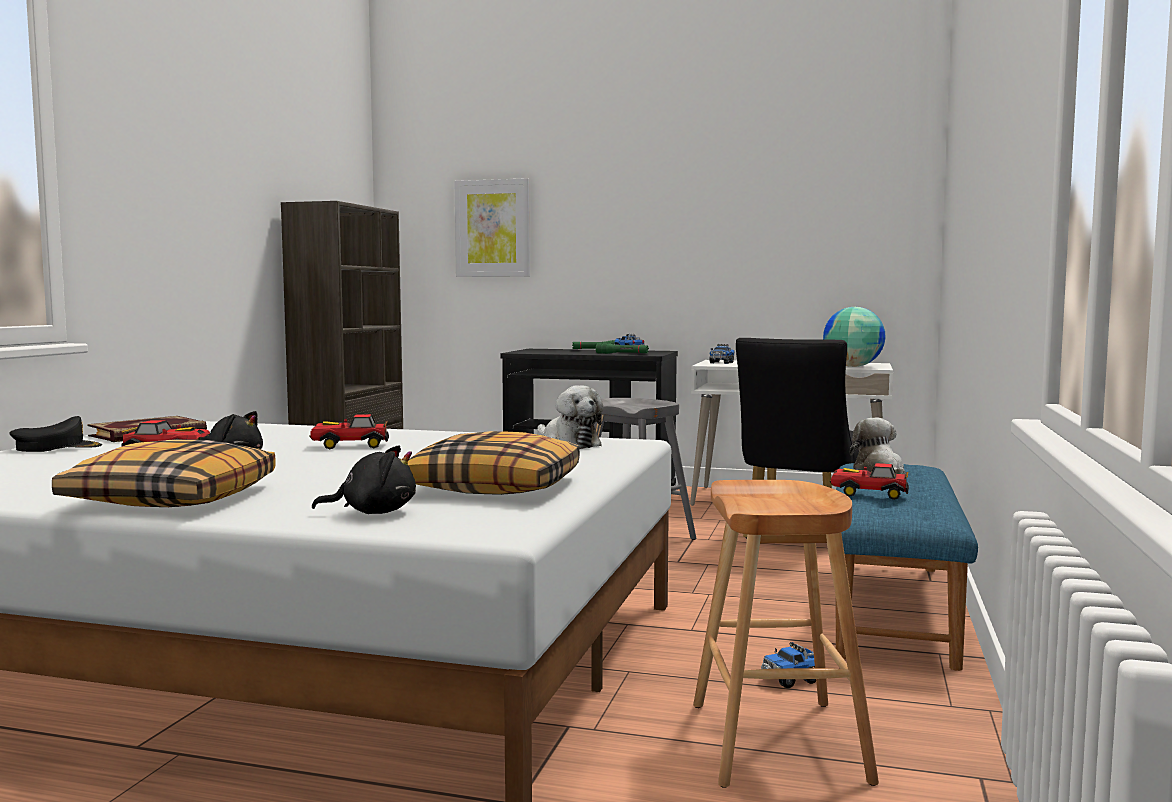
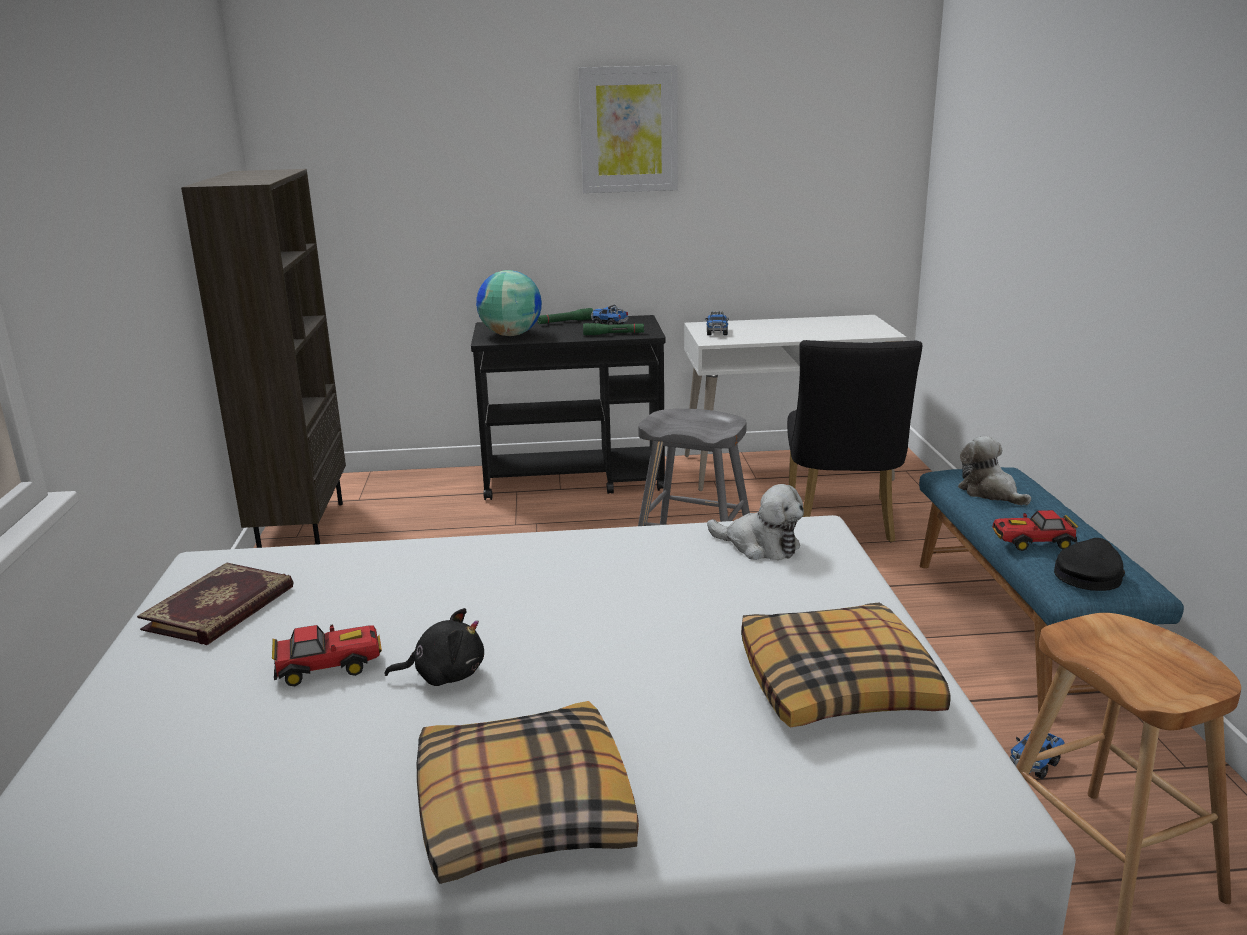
camera: 20 degrees left, 15 degrees up
black cap [10,416,102,452] -> black cap moved to [1054,538,1125,591]
toy car [309,414,389,449] -> none
black plush toy [312,445,416,514] -> none
picture [454,178,530,277] -> picture moved to [578,65,678,193]
globe [823,307,885,367] -> globe moved to [476,270,542,336]

